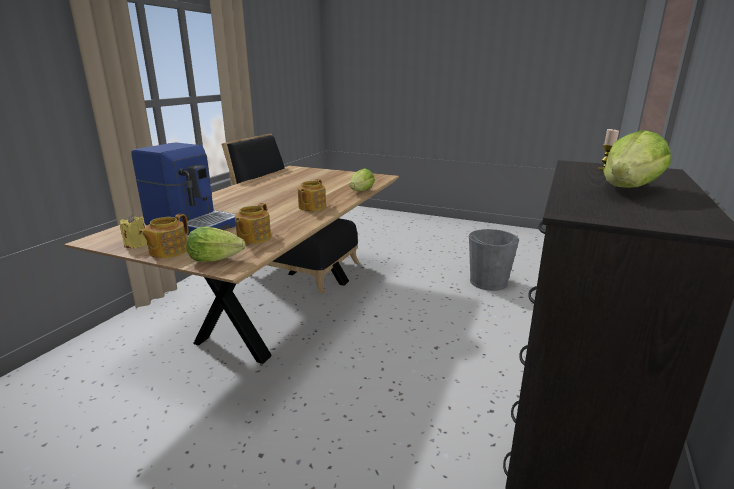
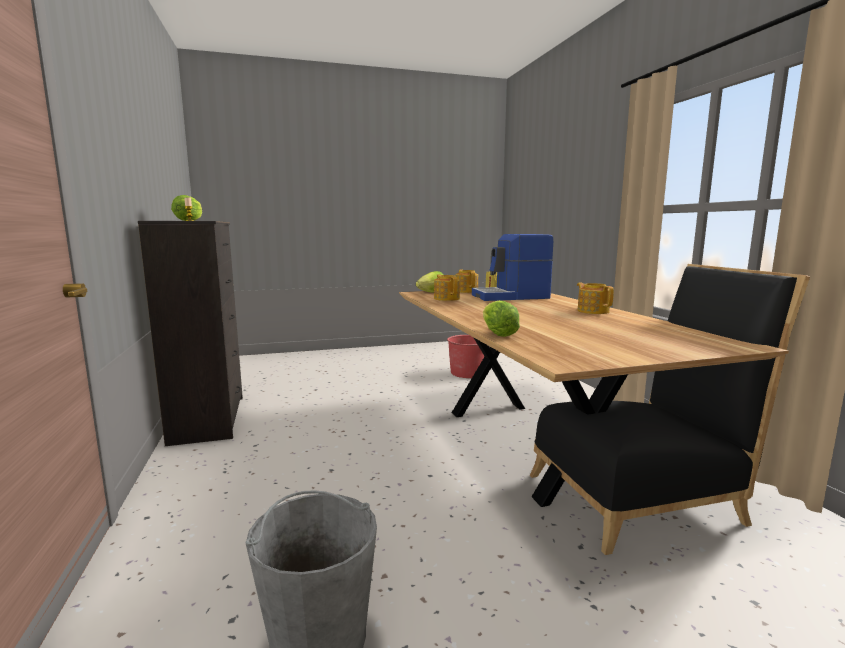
camera: 140 degrees right, 10 degrees down
teapot [298,179,326,211] -> teapot moved to [577,283,614,314]
none -> red bucket [447,335,490,378]

